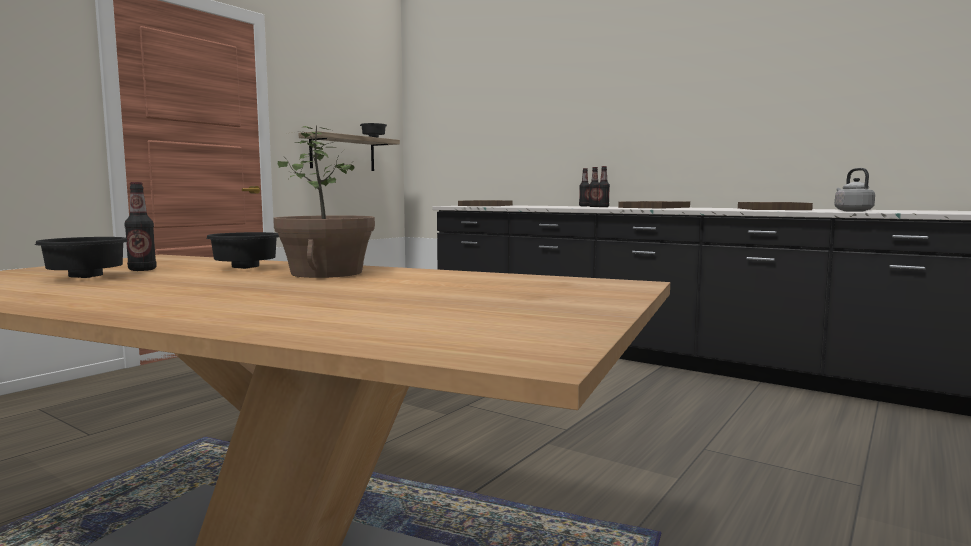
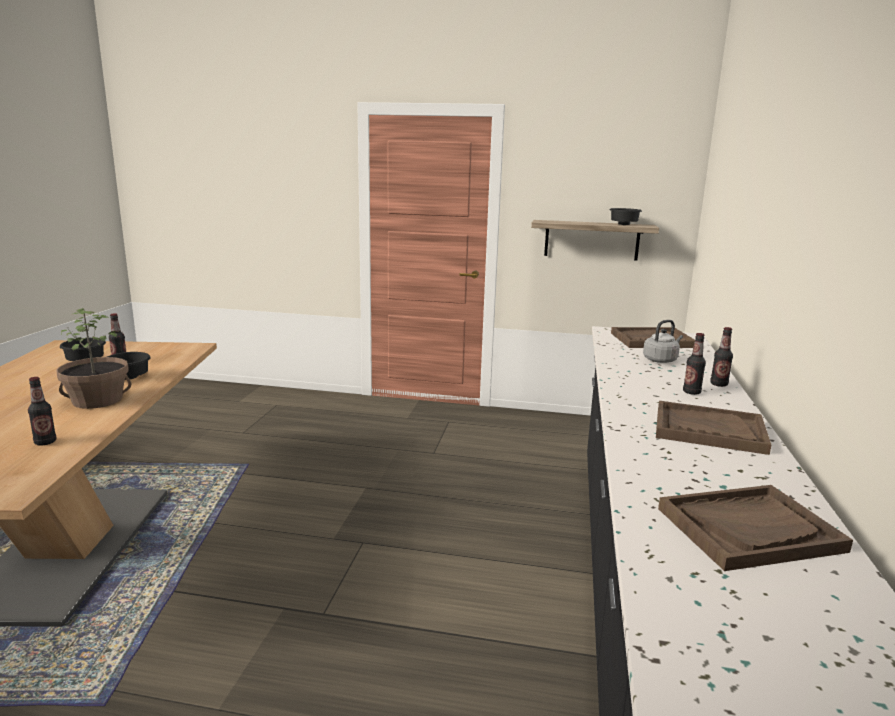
camera: 65 degrees right, 10 degrees up
bottle [597,166,610,207] -> bottle moved to [28,377,56,446]
grey kettle [834,168,875,212] -> grey kettle moved to [643,320,683,363]

